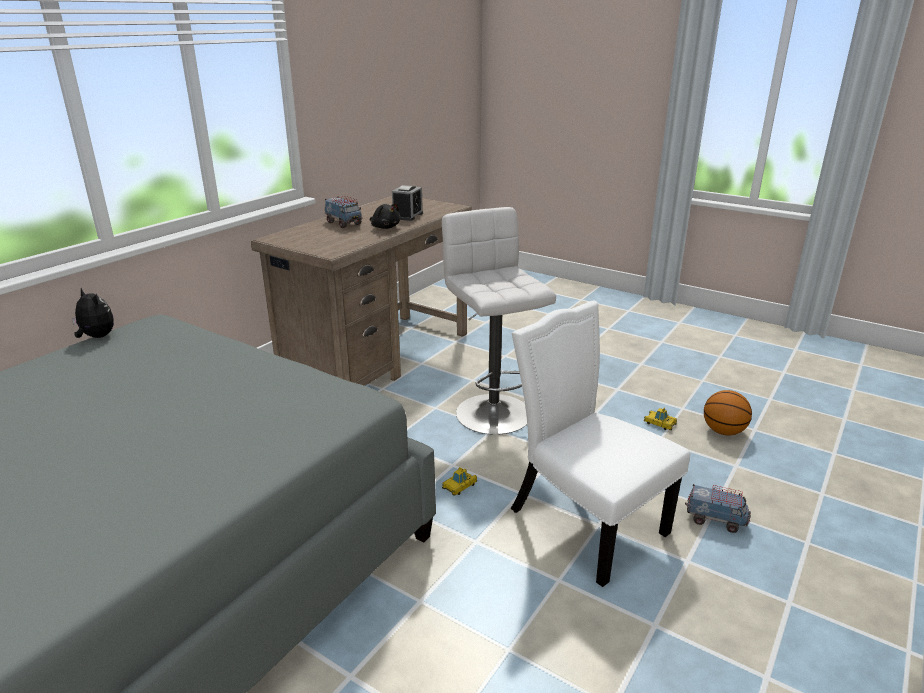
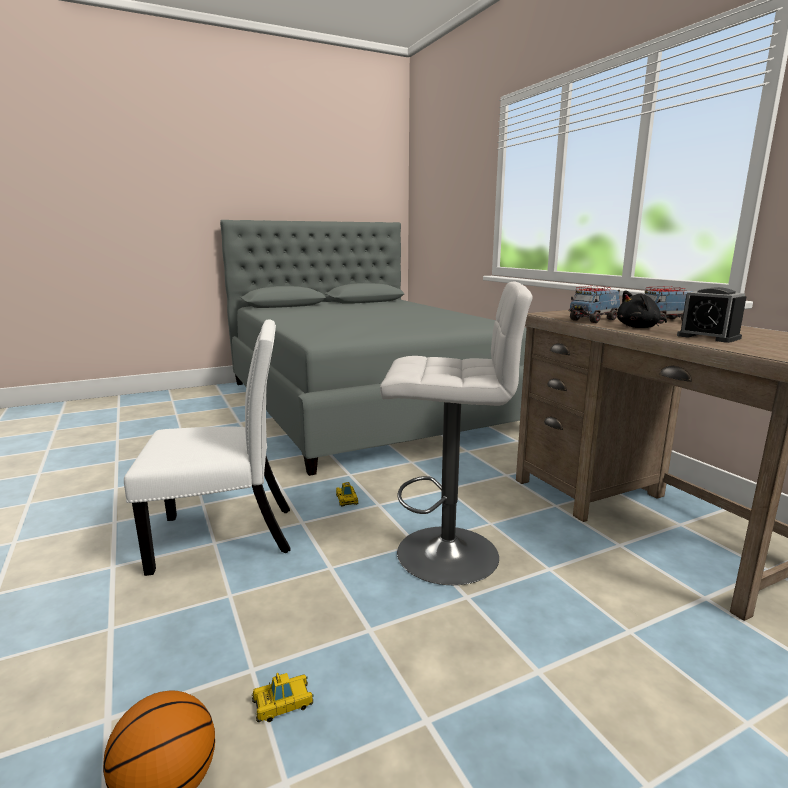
camera: 120 degrees right, 10 degrees down
plush toy [72,288,114,338] -> none
toy truck [685,484,751,533] -> toy truck moved to [569,286,620,323]

